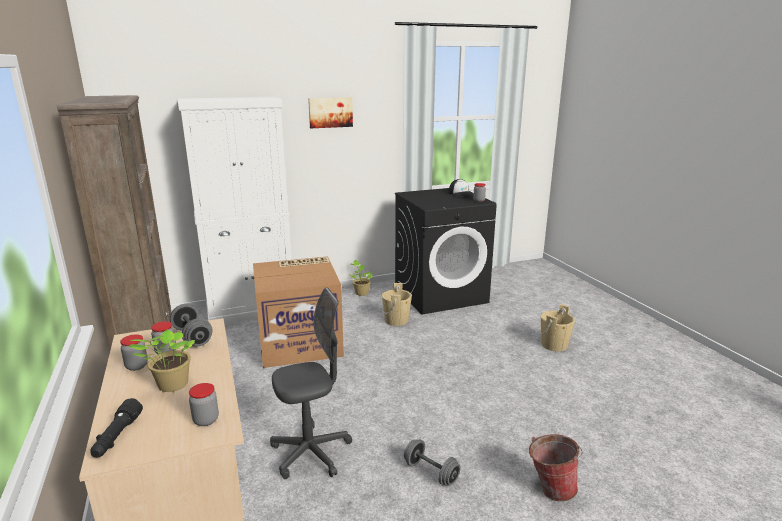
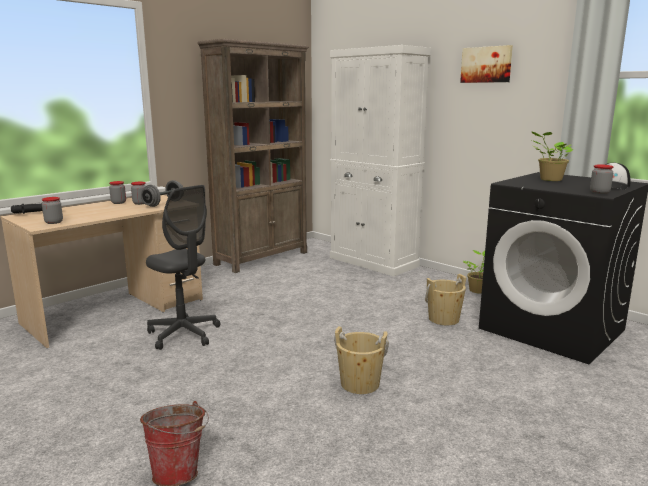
camera: 65 degrees right, 5 degrees down
potted plant [128,329,195,392] -> potted plant moved to [531,131,573,181]
cardboard box [253,256,344,368] -> none
grey dumbbell [404,439,460,486] -> none
beige bucket [539,304,575,352] -> beige bucket moved to [334,327,389,394]

